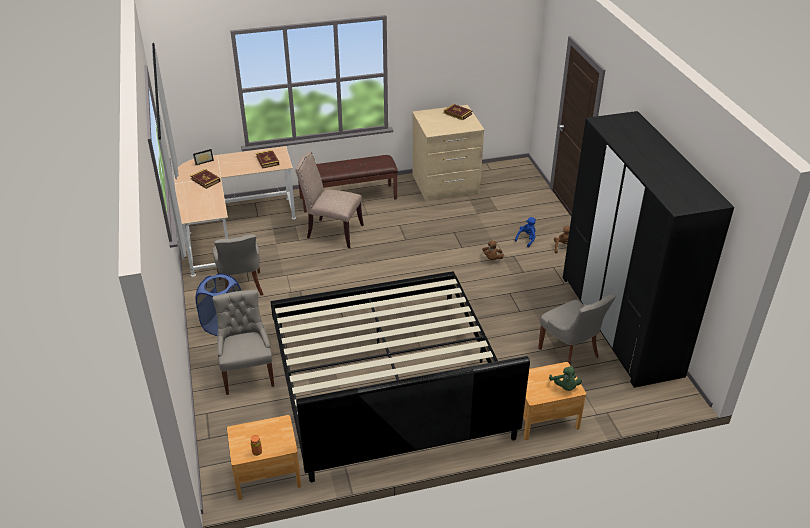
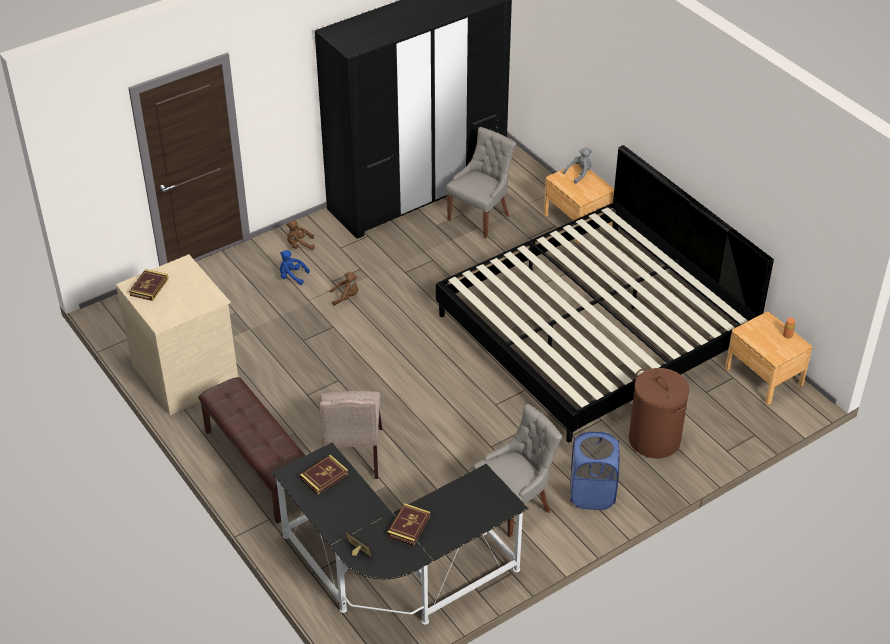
camera: 110 degrees left, 5 degrees up
beige desk [174,146,296,277] -> black desk [272,443,529,625]
grey chair [212,290,274,395] -> brown laundry basket [629,368,689,458]
green plush toy [549,366,582,391] -> grey plush toy [563,147,592,184]

